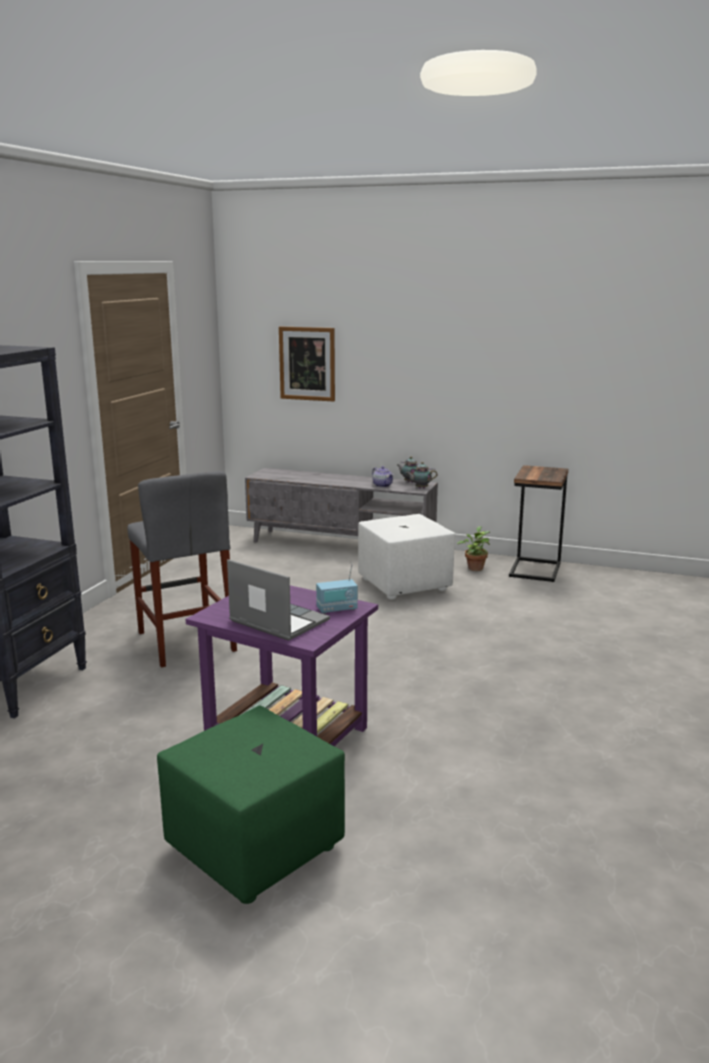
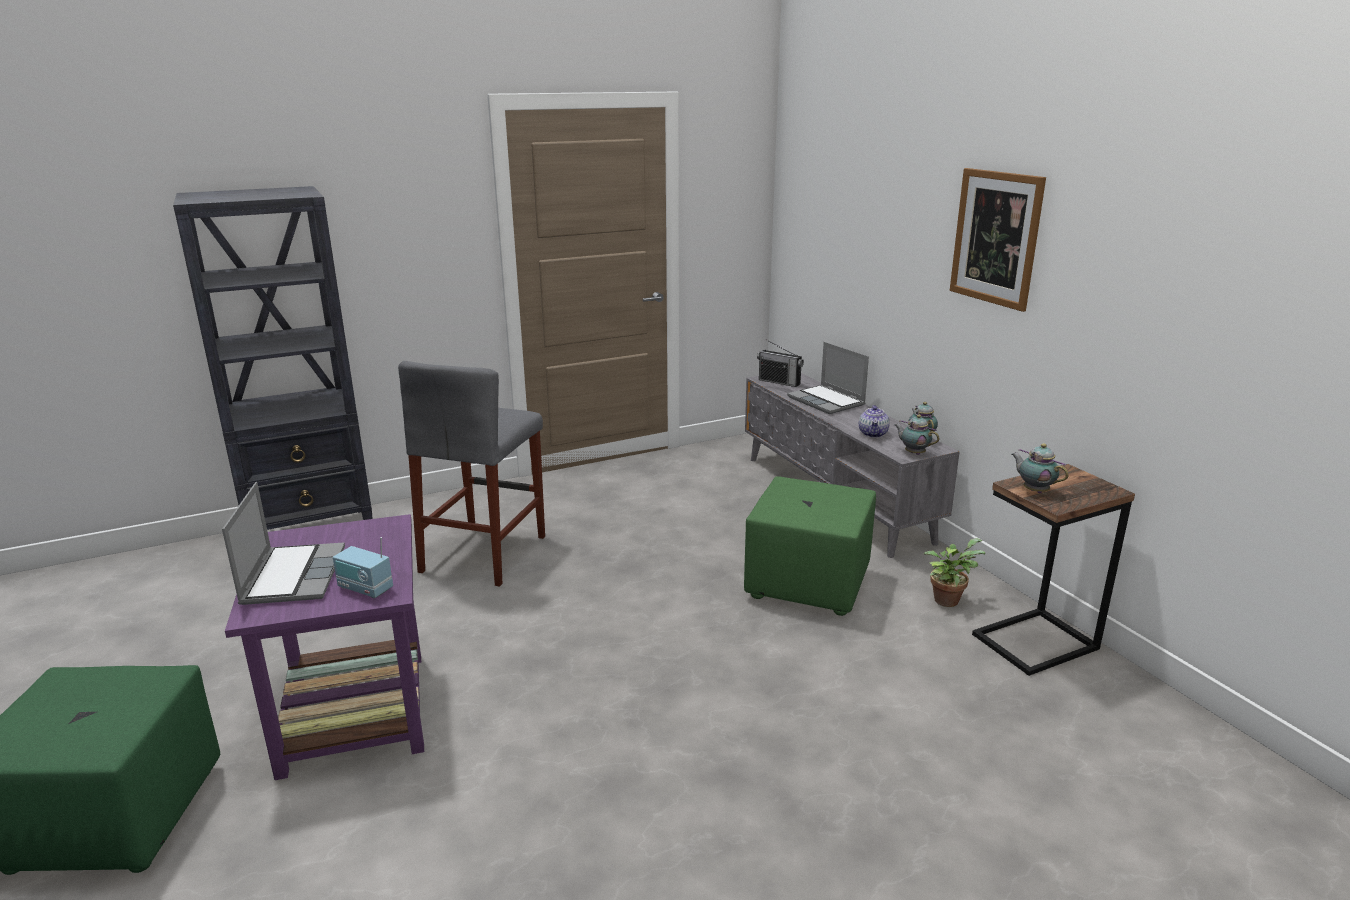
camera: 45 degrees right, 5 degrees up
picture [279,327,335,402] -> picture moved to [950,168,1046,312]
white ottoman [358,514,455,600] -> green ottoman [744,476,876,616]
none -> radio [757,339,804,387]
none -> laptop [787,342,869,414]
none -> teapot [1012,444,1069,493]

